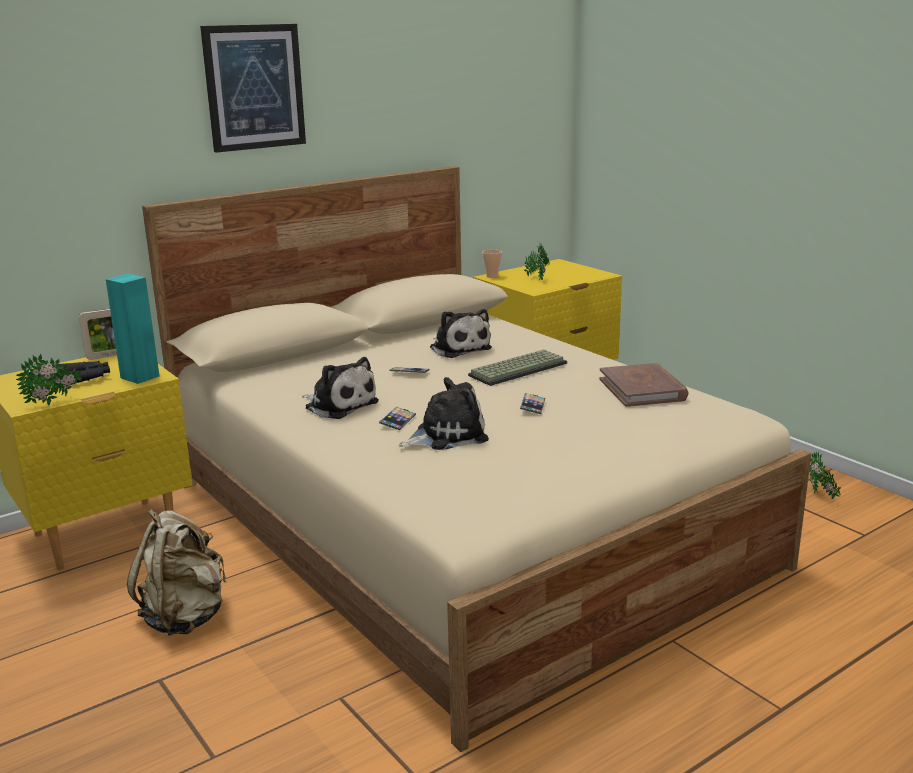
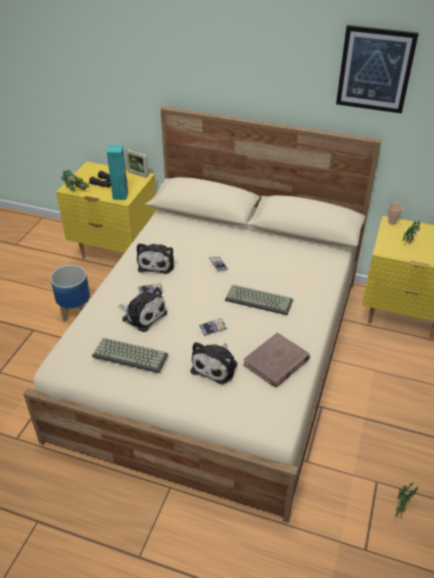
camera: 55 degrees right, 20 degrees up
beige backpack [127,509,226,636] -> planter [50,265,90,322]
picture [200,24,306,153] -> picture moved to [336,25,419,114]
plush toy [430,309,492,358] -> plush toy moved to [191,342,237,384]
none -> keyboard [92,338,168,373]

